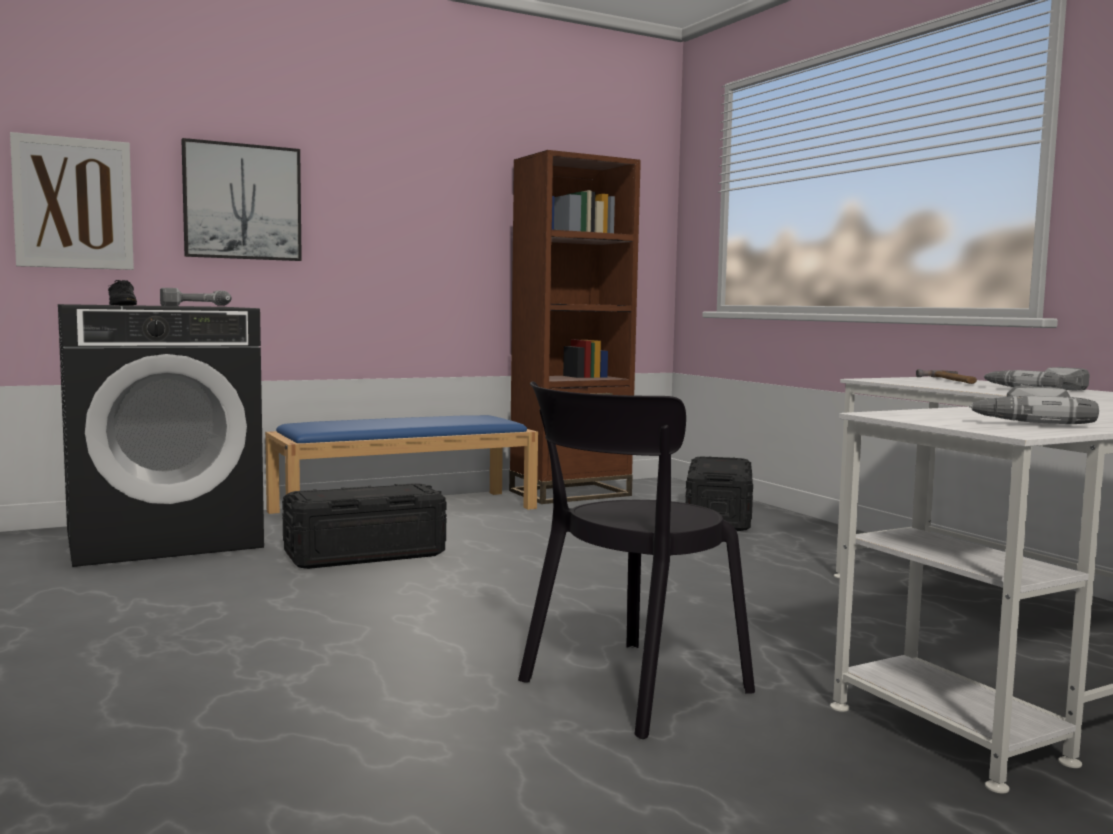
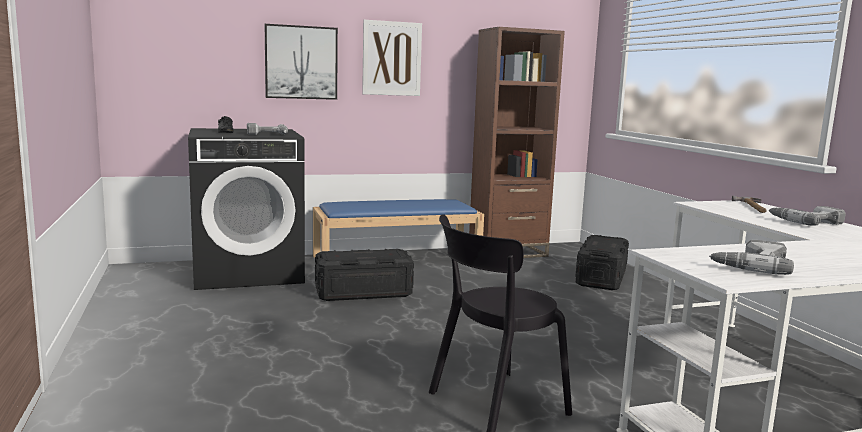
camera: 10 degrees right, 5 degrees up
picture [10,132,134,270] -> picture moved to [362,20,422,96]

